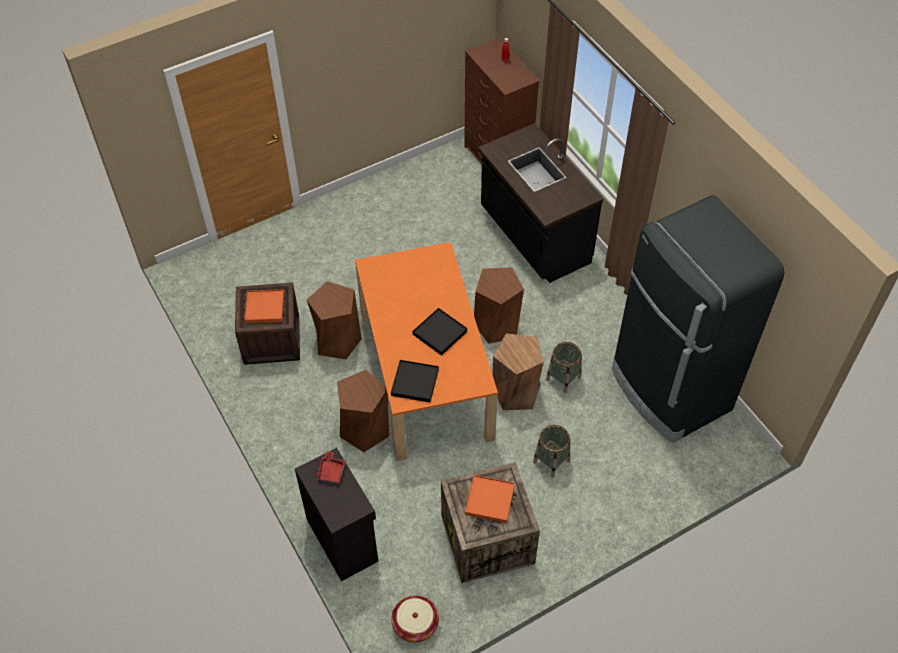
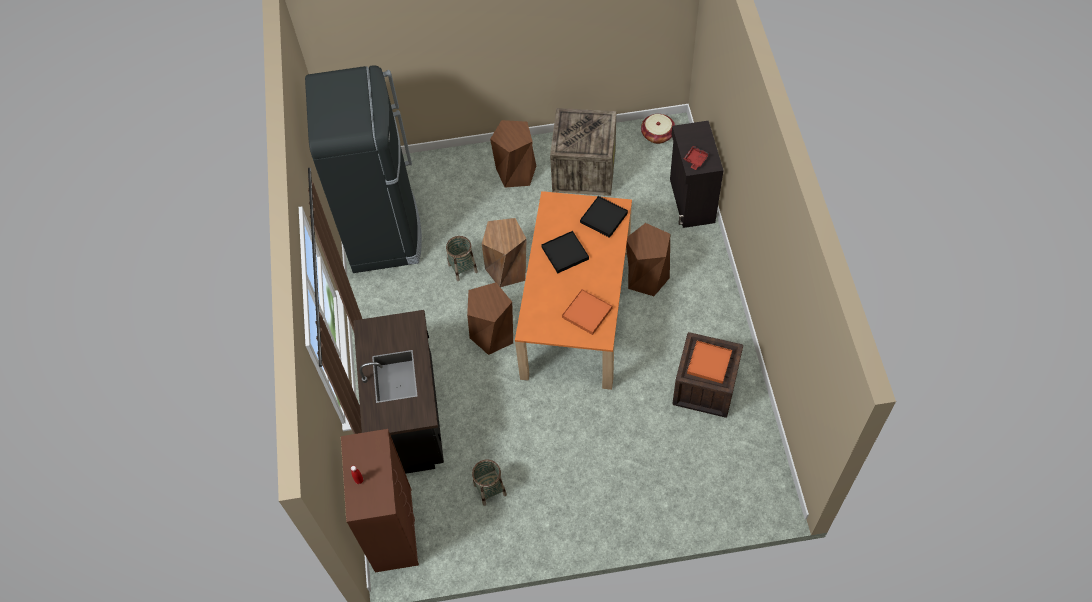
camera: 155 degrees left, 5 degrees up
brown stool [307,281,362,359] -> brown stool moved to [490,120,536,187]
orange tray [465,475,515,523] -> orange tray moved to [562,289,612,335]
basket [533,425,570,478] -> basket moved to [472,459,507,506]

